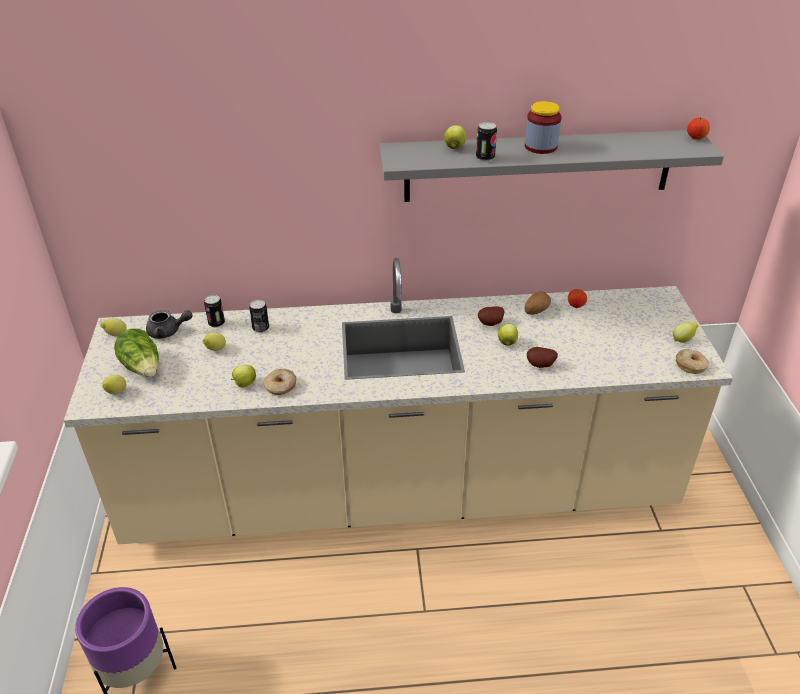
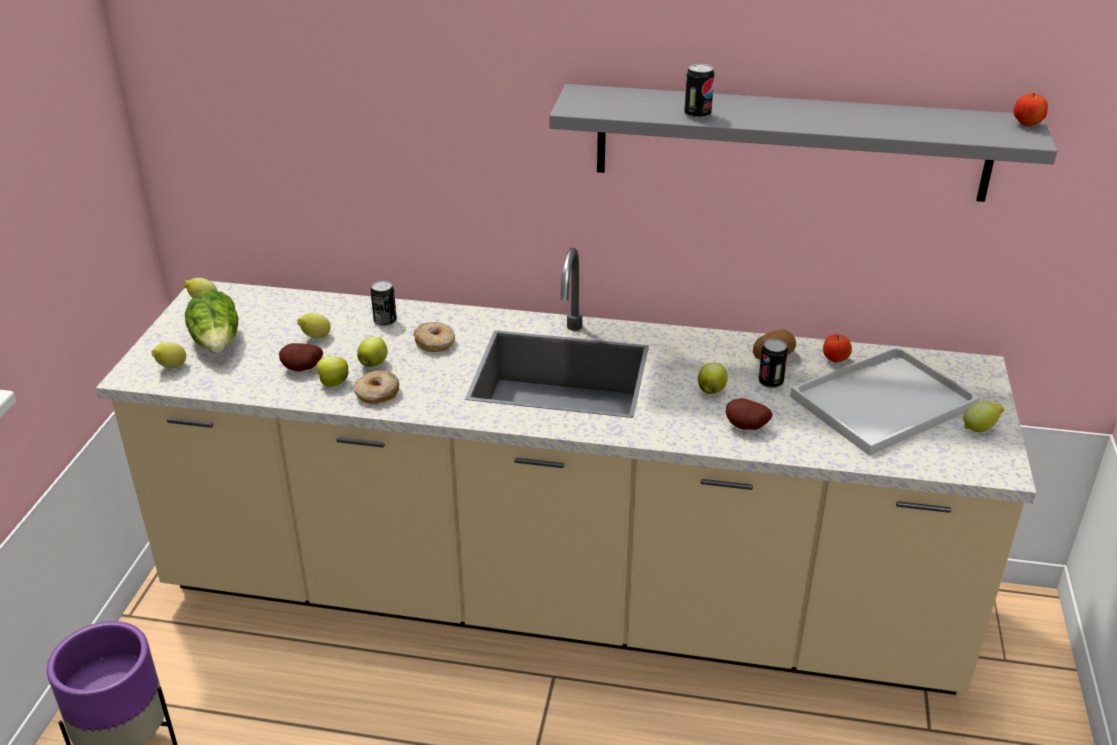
camera: 15 degrees right, 5 degrees down
grey teapot [146,310,193,339] -> none
can [204,295,225,328] -> can moved to [759,339,788,389]
apple [444,125,466,149] -> apple moved to [357,337,388,367]
potato [478,306,504,326] -> potato moved to [279,343,323,371]
jar [525,101,561,154] -> none
donut [676,349,709,374] -> donut moved to [413,322,455,352]
none -> white tray [790,346,980,455]

